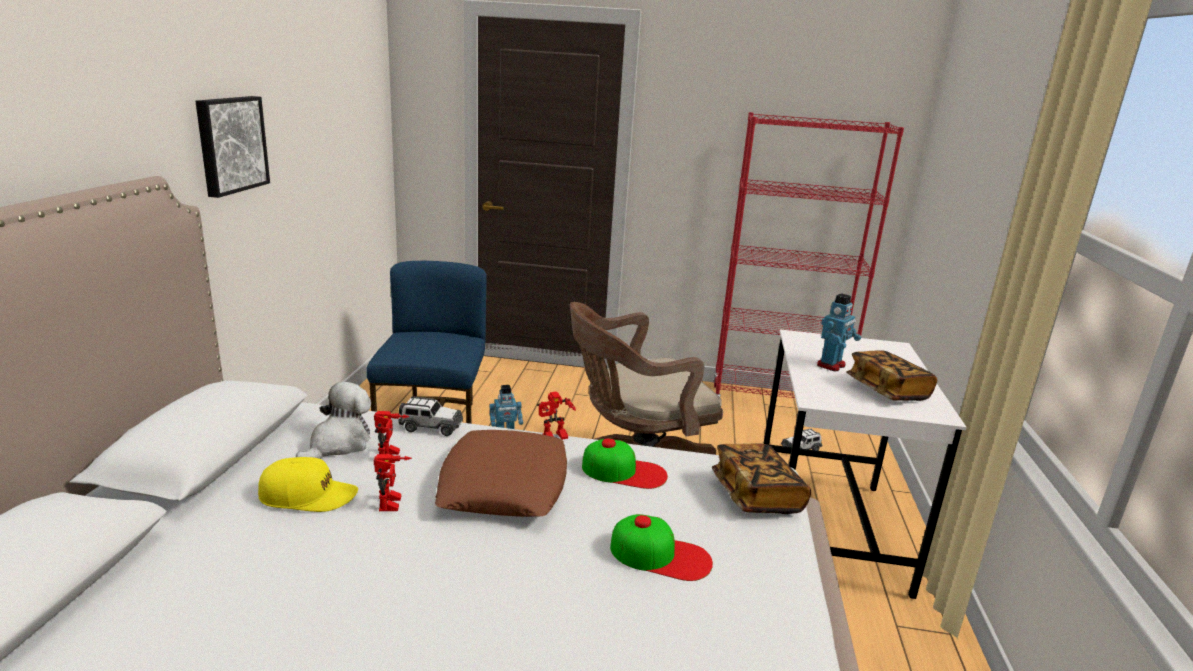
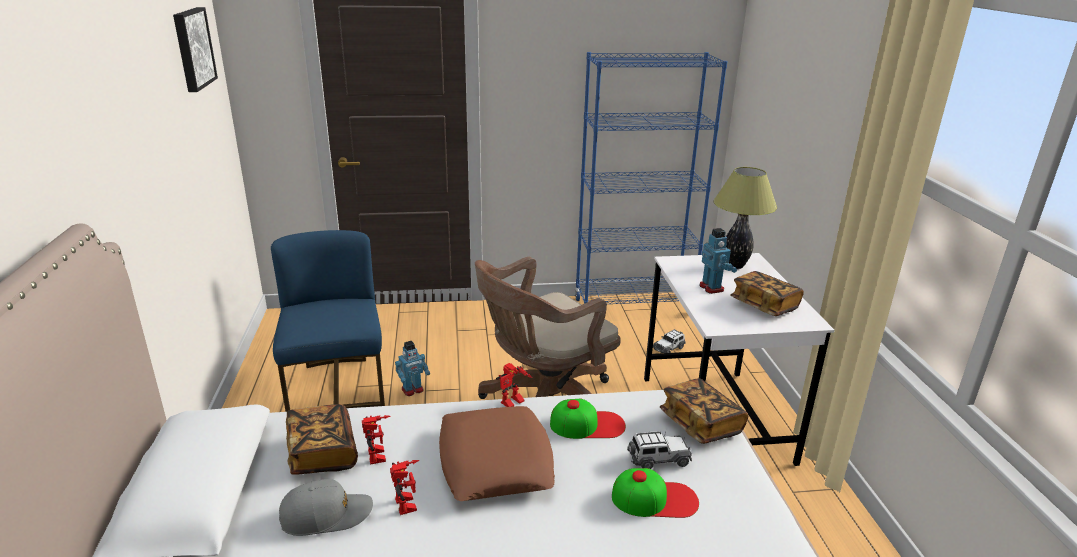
camera: 15 degrees left, 5 degrees up
picture [195,96,270,198] -> picture moved to [173,7,218,92]
yellow cap [258,457,358,512] -> grey cap [279,479,373,536]
plush toy [296,382,371,459] -> book [286,404,358,475]
toy car [398,396,463,436] -> toy car moved to [627,430,692,469]
red bookcase [713,112,904,398] -> blue bookcase [574,52,728,304]
toy robot [817,293,861,371] -> toy robot turned 45 degrees counterclockwise [700,228,737,294]
none -> table lamp [713,167,777,269]

